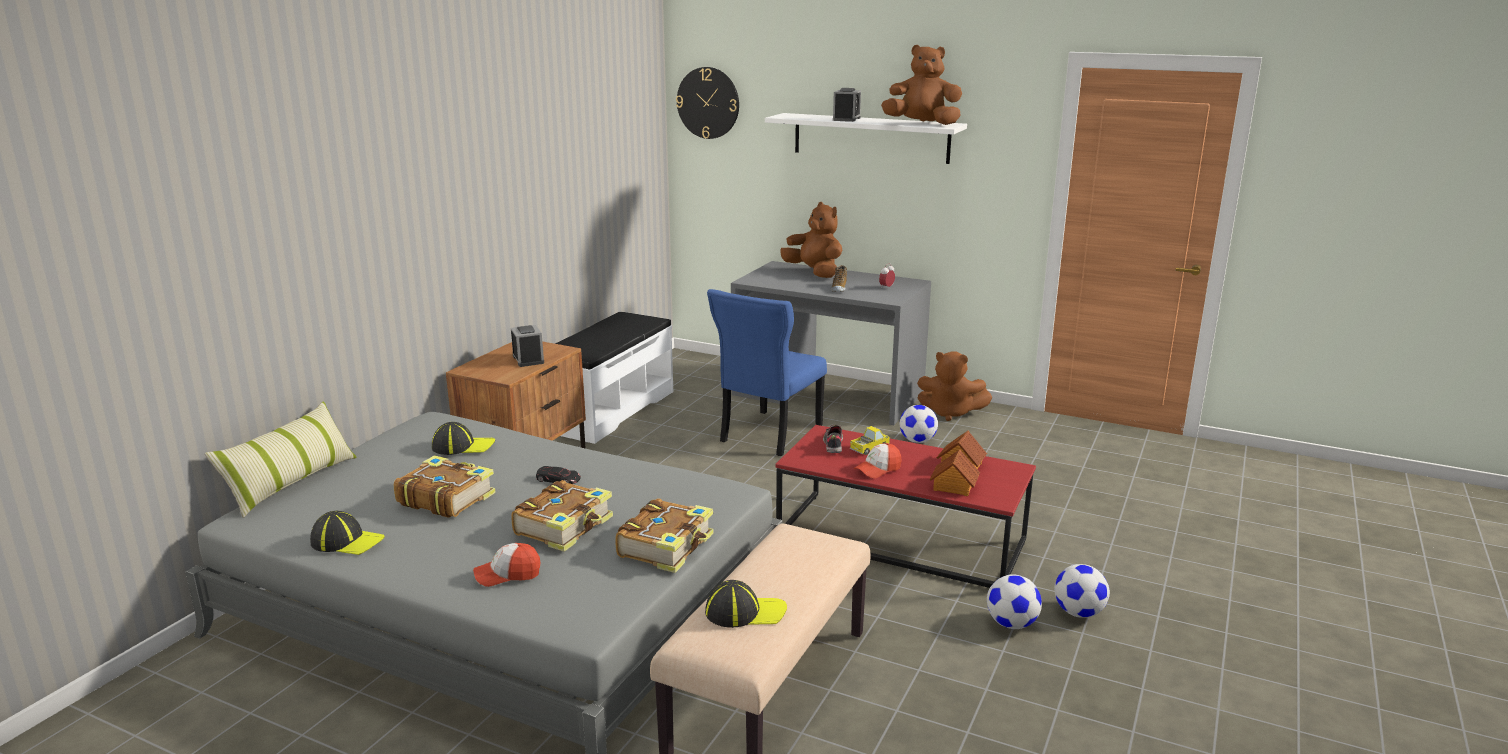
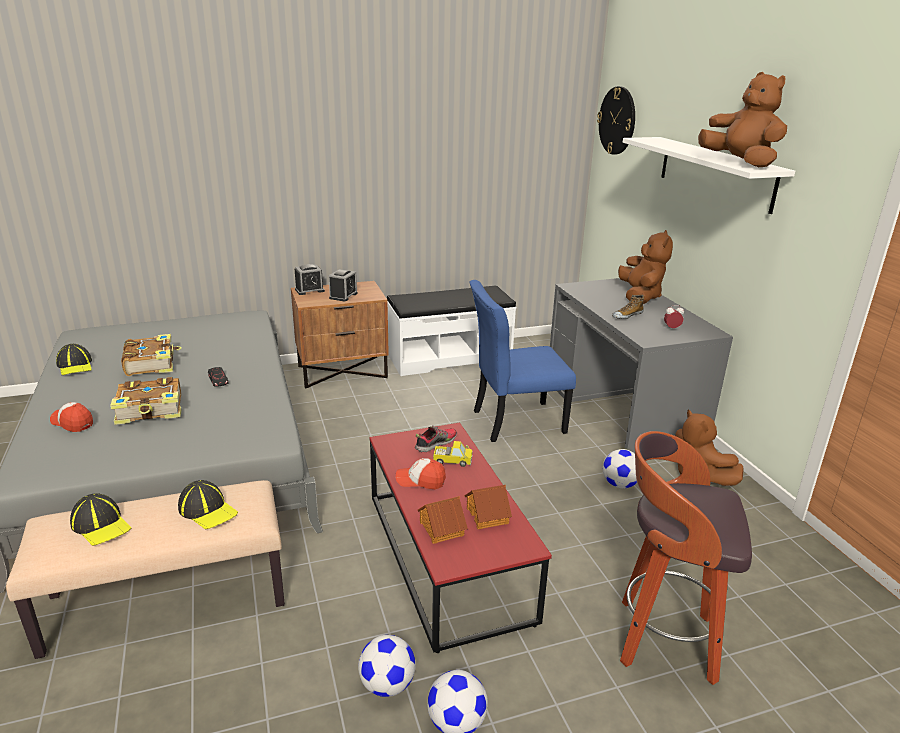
camera: 45 degrees right, 5 degrees up
pillow [204,401,357,518] -> none
cap [432,422,495,455] -> cap moved to [178,480,238,529]
book [615,498,713,573] -> none
alarm clock [833,88,861,122] -> alarm clock moved to [295,264,325,295]
none -> stool [620,431,752,685]

